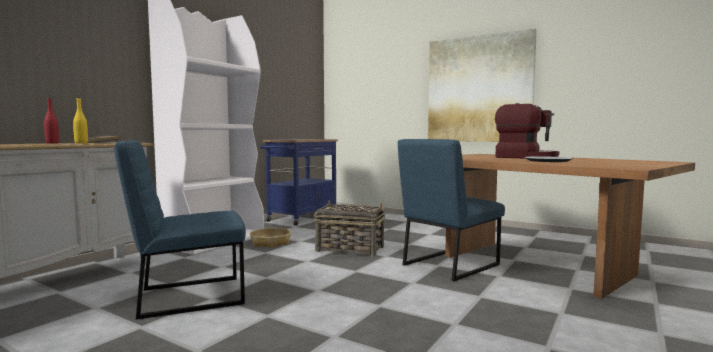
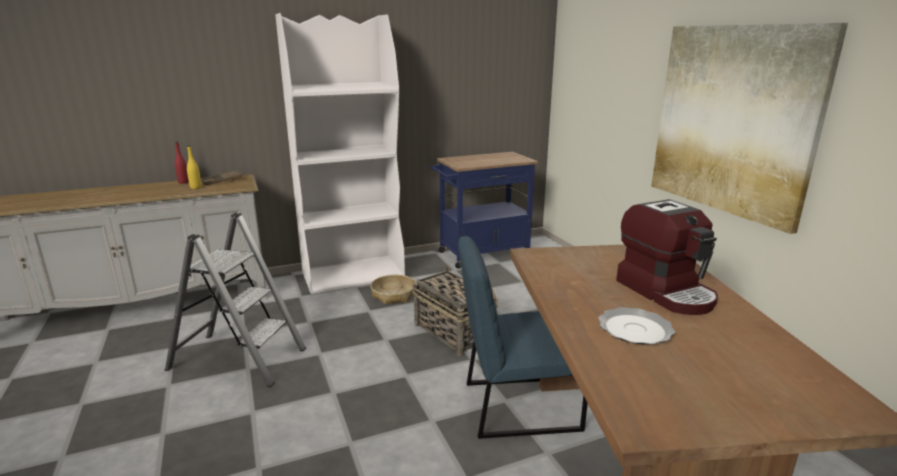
camera: 35 degrees right, 15 degrees up
blue chair [114,140,246,320] -> grey step ladder [164,213,306,387]

